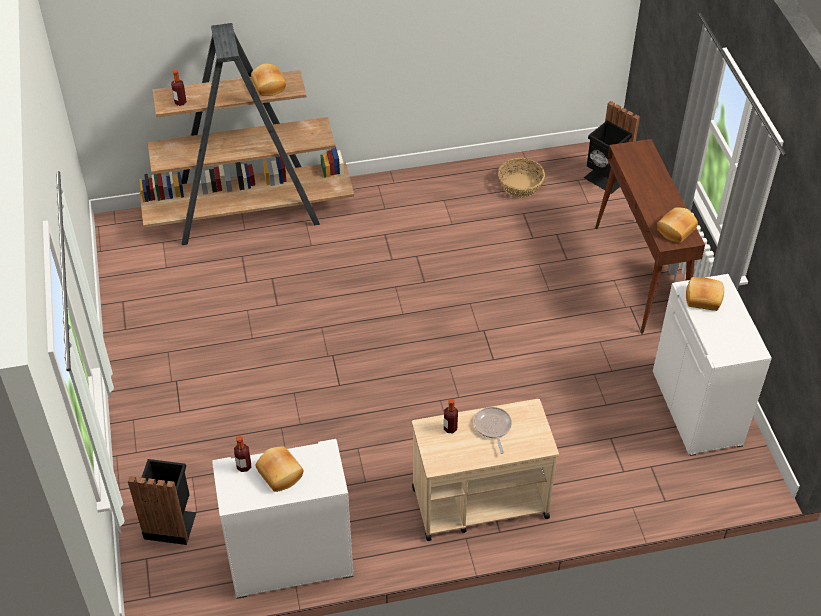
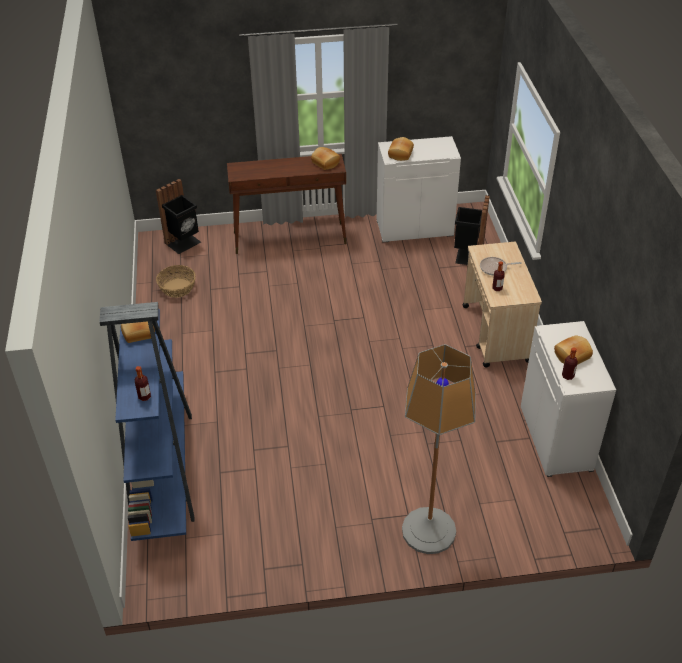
camera: 85 degrees left, 5 degrees down
black trash can [128,459,196,545] -> black trash can moved to [454,195,490,265]
brown bookcase [140,23,354,245] -> blue bookcase [99,302,195,541]
none -> floor lamp [402,344,476,554]

